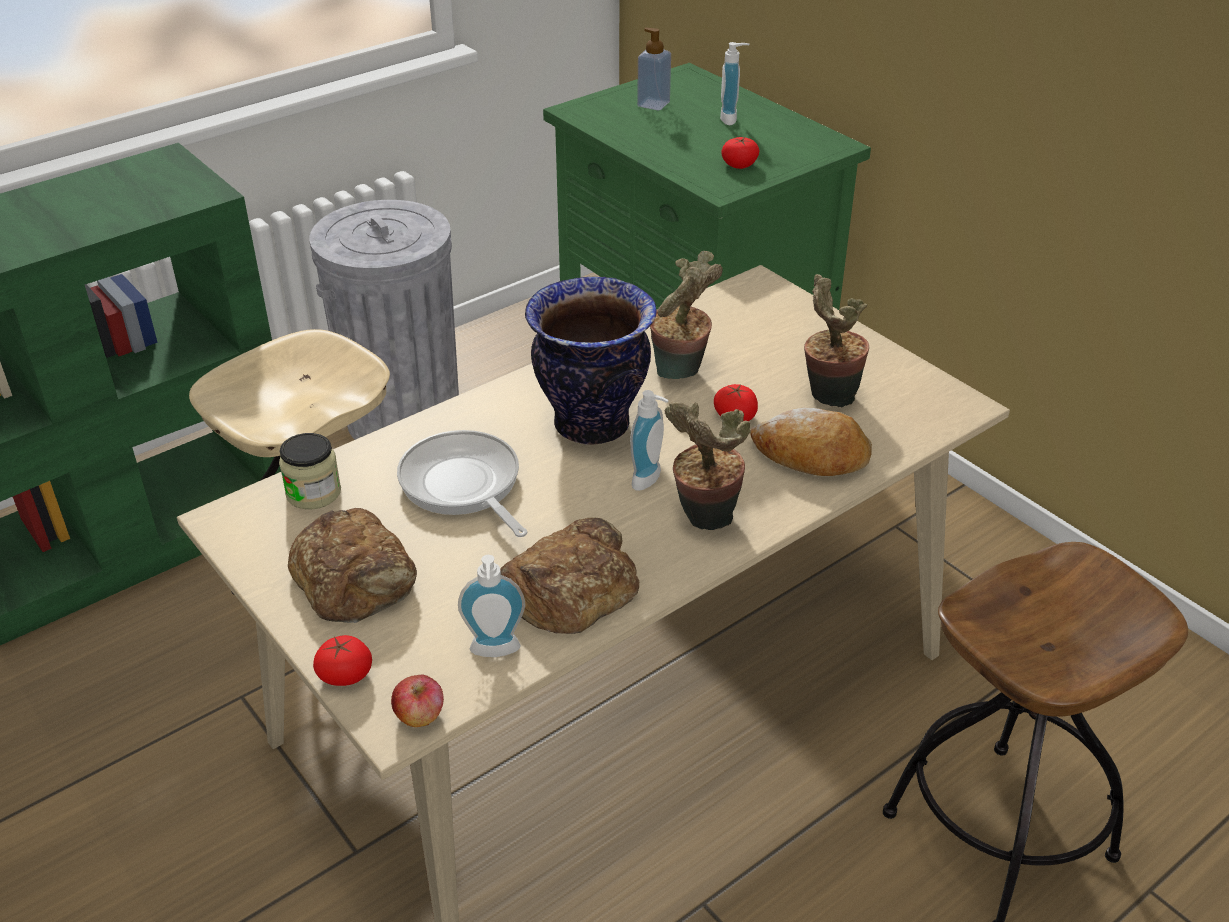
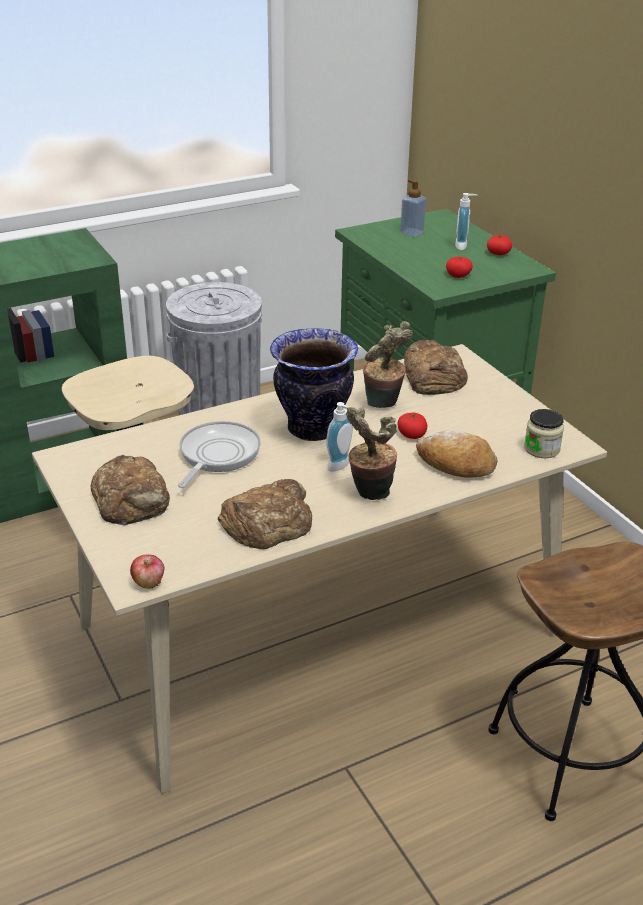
camera: 10 degrees right, 5 degrees down
jar [279,433,341,510] -> jar moved to [524,409,564,458]
tomato [313,635,372,686] -> tomato moved to [487,235,512,255]
frying pan [397,430,528,537] -> frying pan turned 45 degrees clockwise [178,421,261,488]
soap dispenser [458,555,525,657] -> none
potted plant [804,274,869,407] -> none
none -> bread [404,340,468,395]

